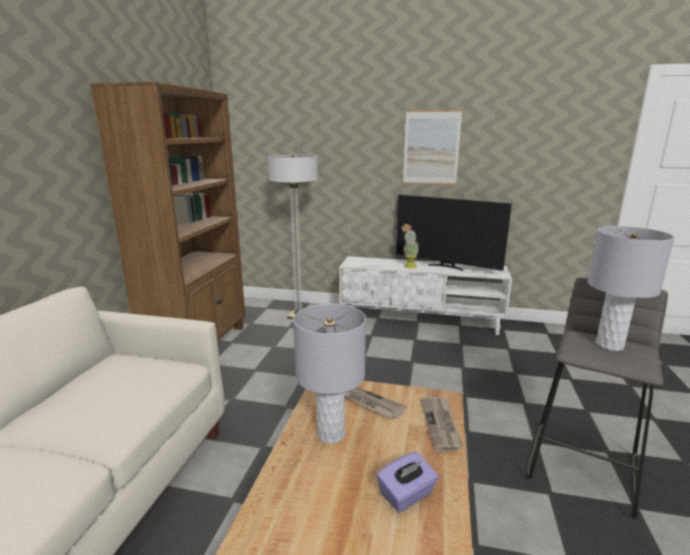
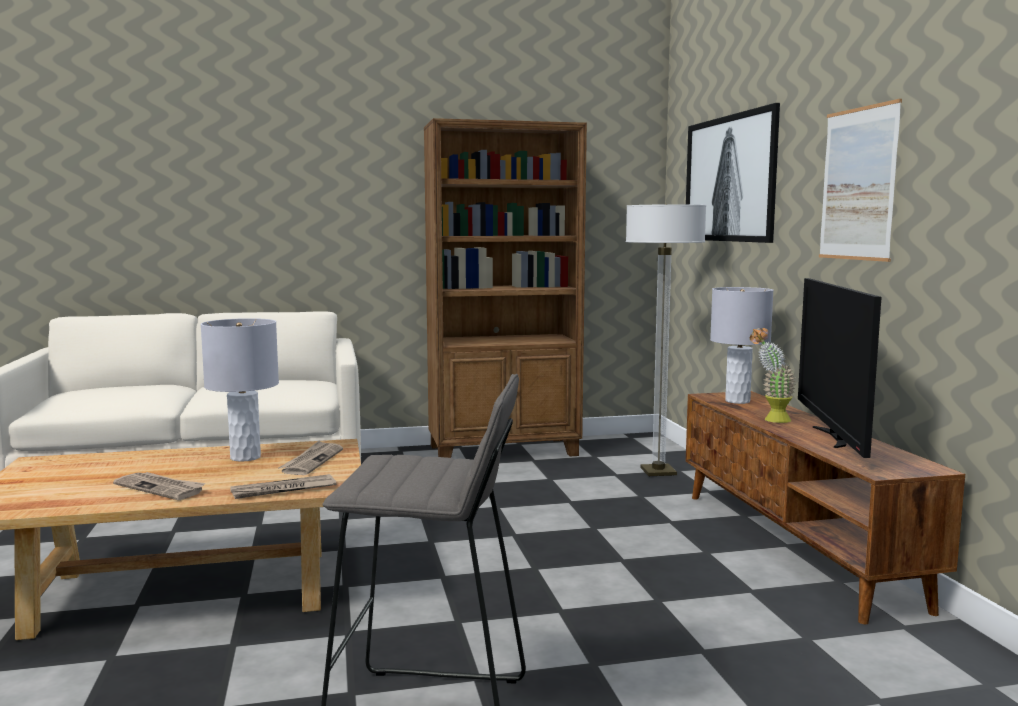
camera: 65 degrees right, 10 degrees down
white tv stand [339,256,512,335] -> brown tv stand [686,391,965,624]
purple tissue box [377,452,439,512] -> newspaper [113,472,205,500]
grey table lamp [588,226,675,351] -> grey table lamp moved to [710,287,774,404]
none -> picture [686,103,780,243]

